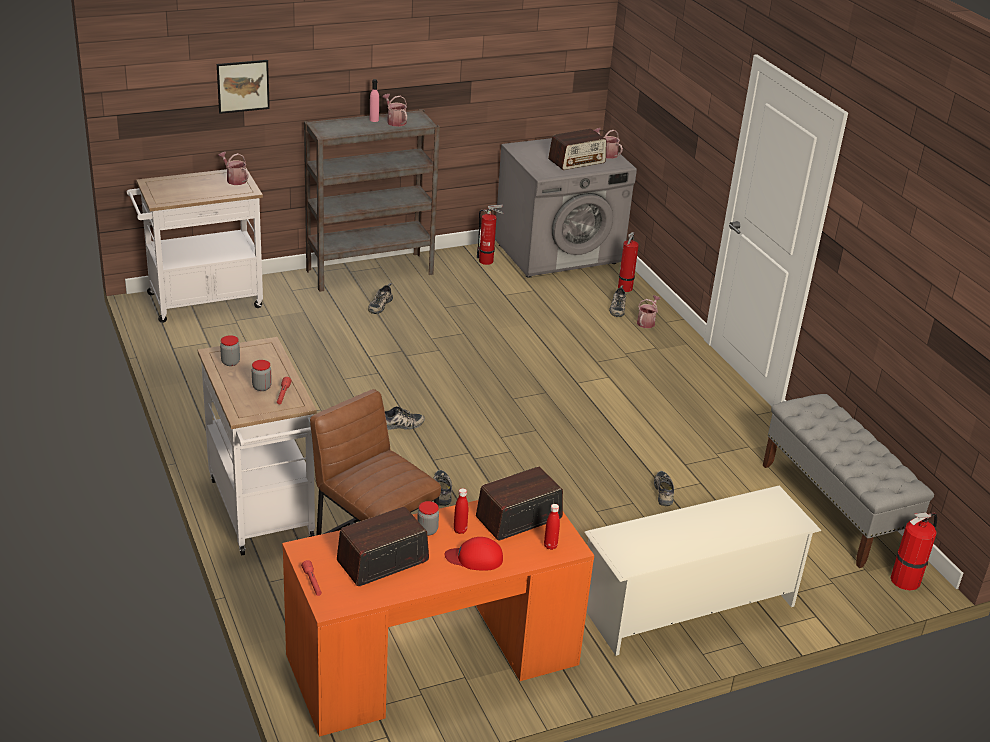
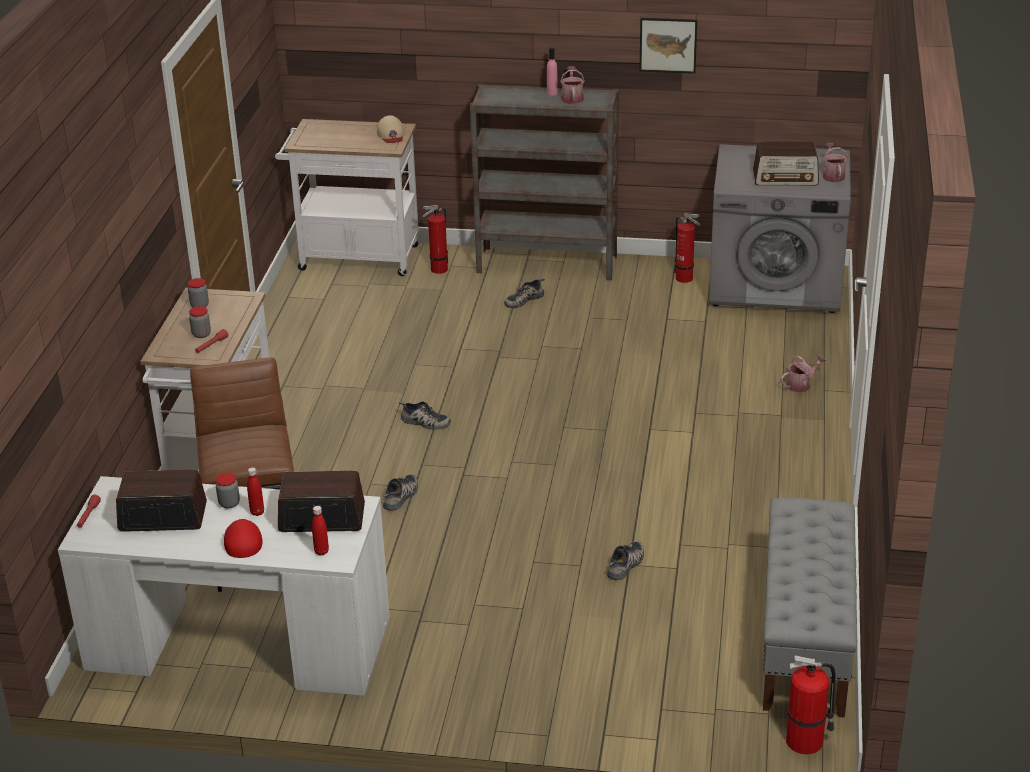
camera: 35 degrees right, 0 degrees up
picture [217,60,270,114] -> picture moved to [639,18,697,74]
watering can [218,152,249,185] -> beige cap [377,115,405,143]
orange desk [282,500,594,737] -> white desk [58,476,390,696]
red cap [445,537,503,571] -> red cap turned 45 degrees clockwise [224,519,262,558]
white shoe rack [584,486,821,656] -> none
shoe [609,285,627,317] -> none
fire extinguisher [618,232,639,292] -> fire extinguisher moved to [422,205,448,274]

